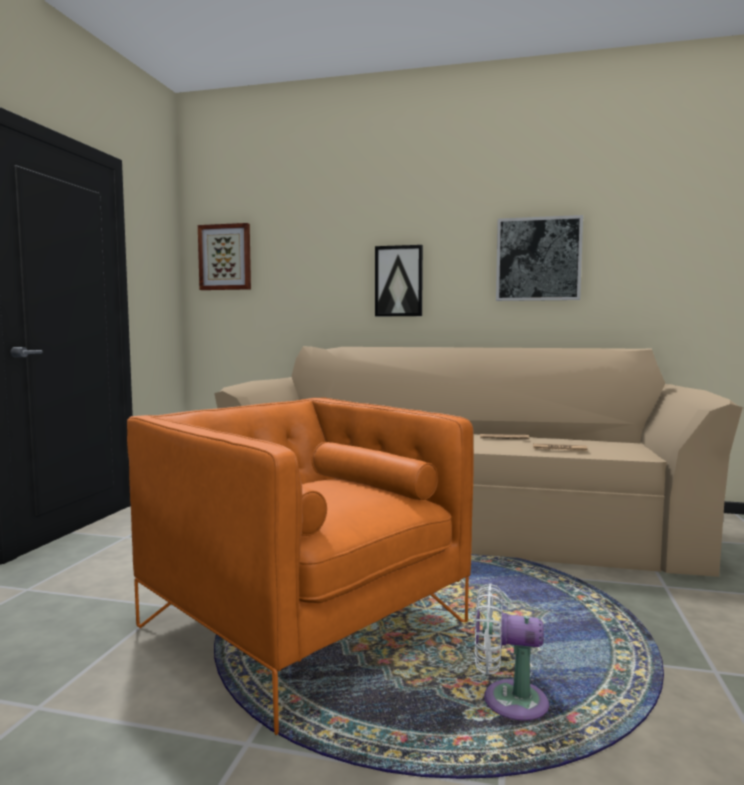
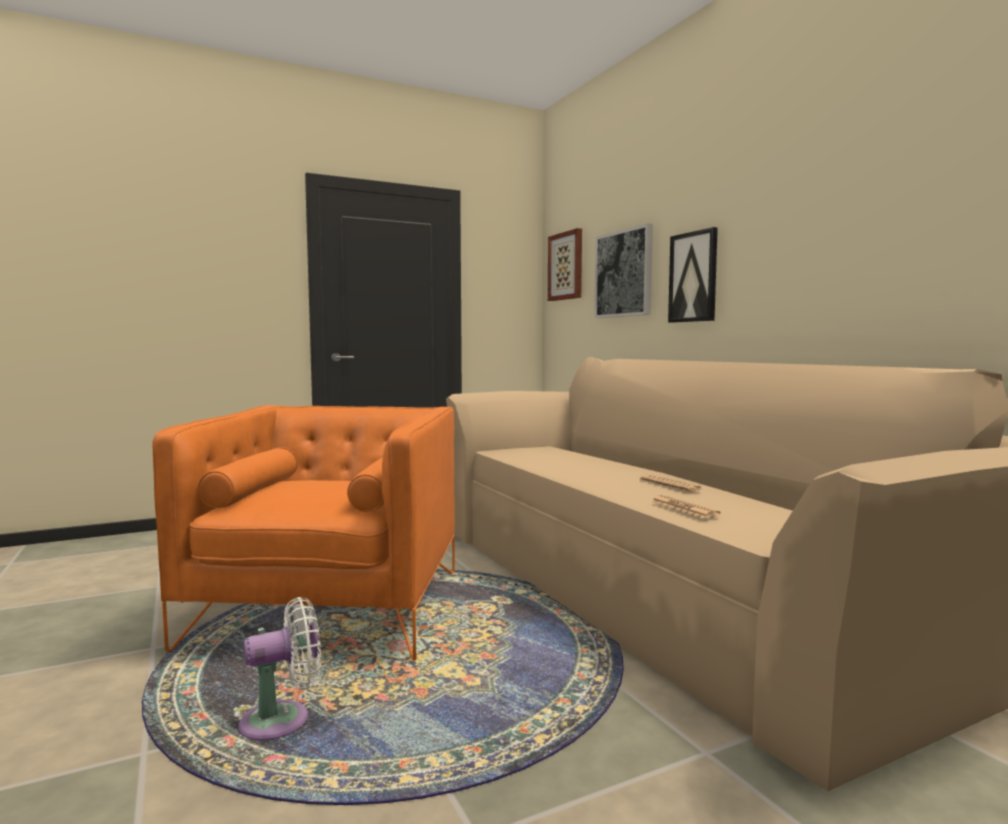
camera: 50 degrees right, 0 degrees up
white fan [475,584,549,721] -> white fan turned 90 degrees clockwise [238,597,321,740]
picture [496,215,583,301] -> picture moved to [594,223,653,318]

